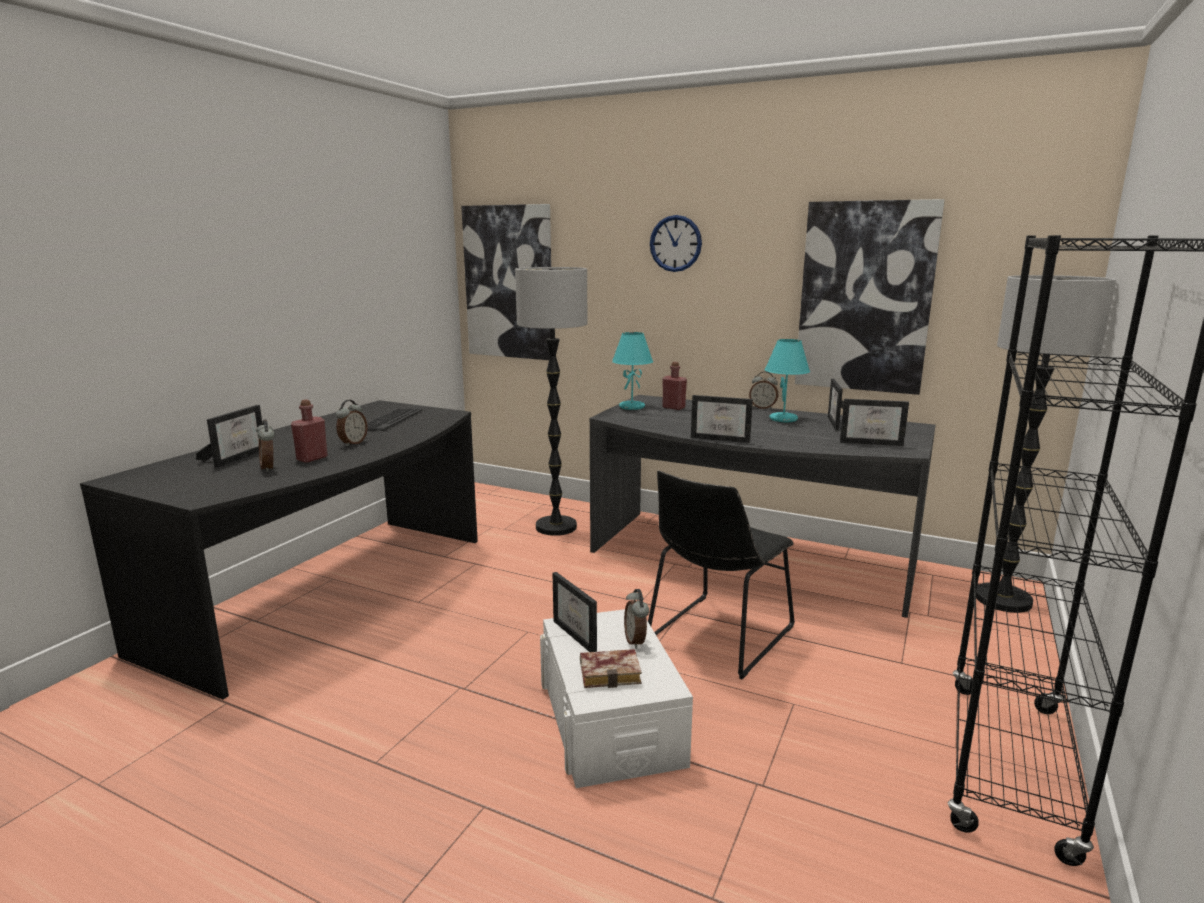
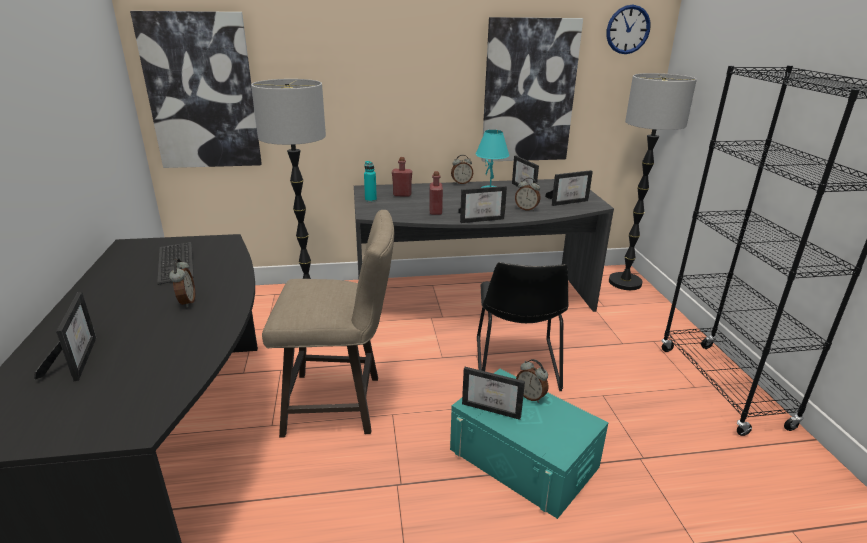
camera: 35 degrees left, 10 degrees up
alarm clock [256,419,275,472] -> alarm clock moved to [515,178,540,211]
red bottle [291,399,328,463] -> red bottle moved to [429,171,443,215]
white storage box [540,609,693,788] -> turquoise storage box [450,369,608,519]
book [580,649,642,688] -> none
turquoise table lamp [612,332,653,410] -> turquoise bottle [364,161,377,202]
wall clock [650,215,702,272] -> wall clock moved to [607,5,651,54]
none -> beige stool [262,210,394,438]

